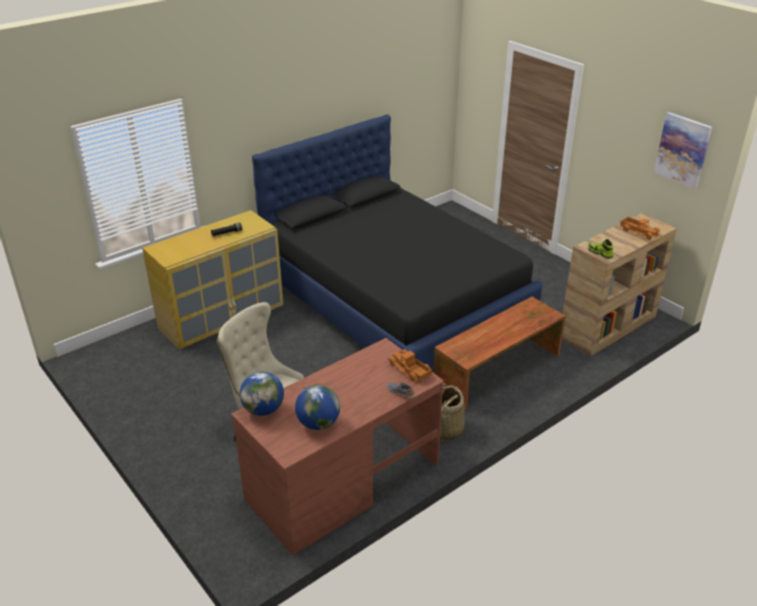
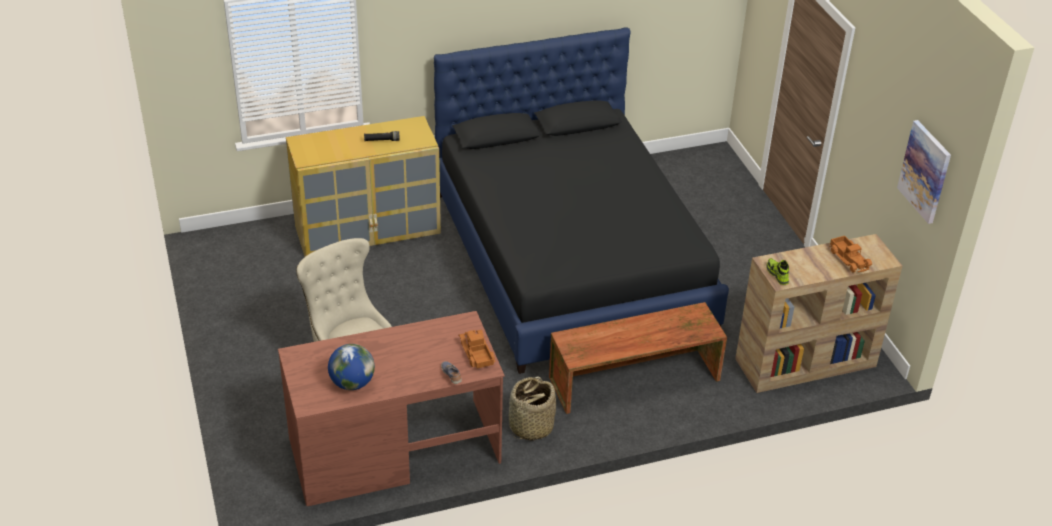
camera: 20 degrees right, 5 degrees up
globe [240,372,284,416] -> none

